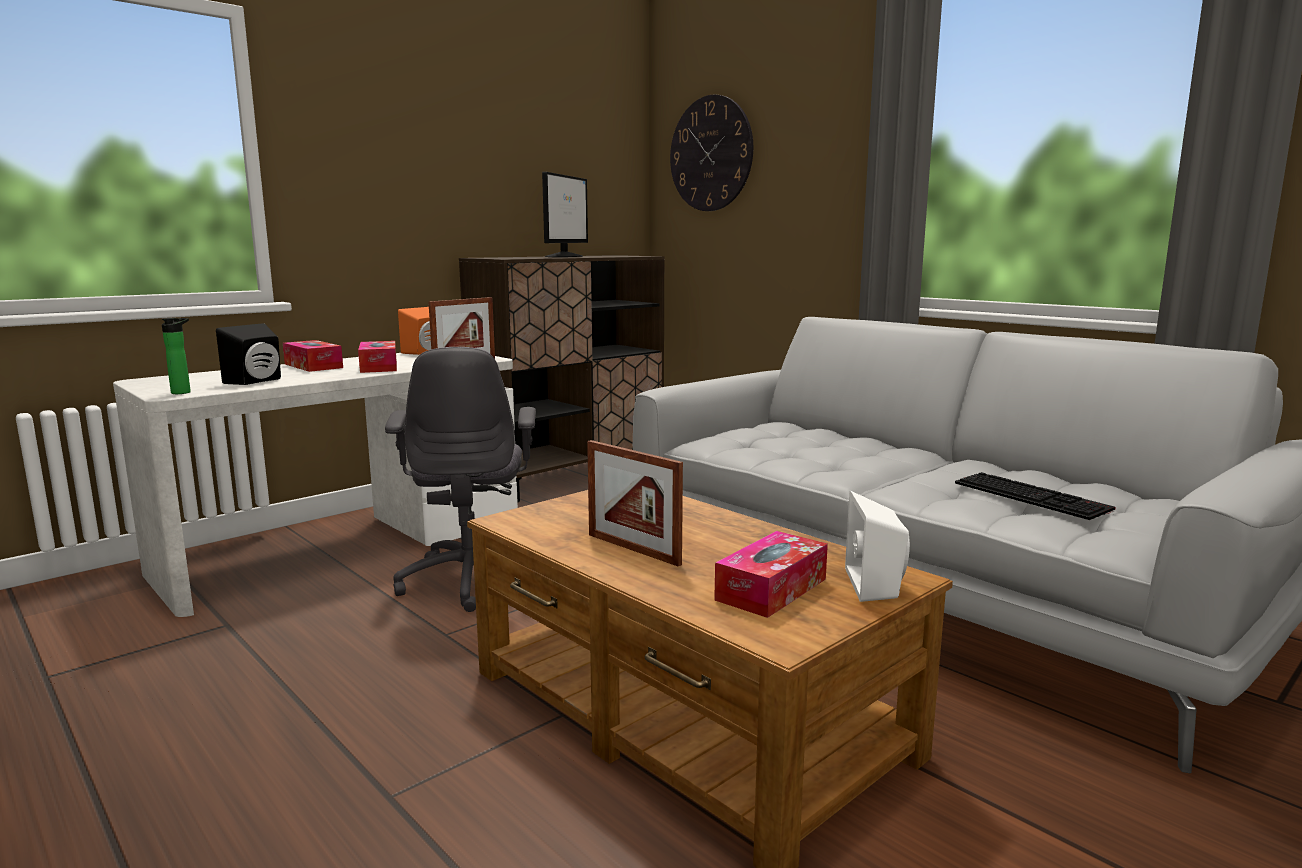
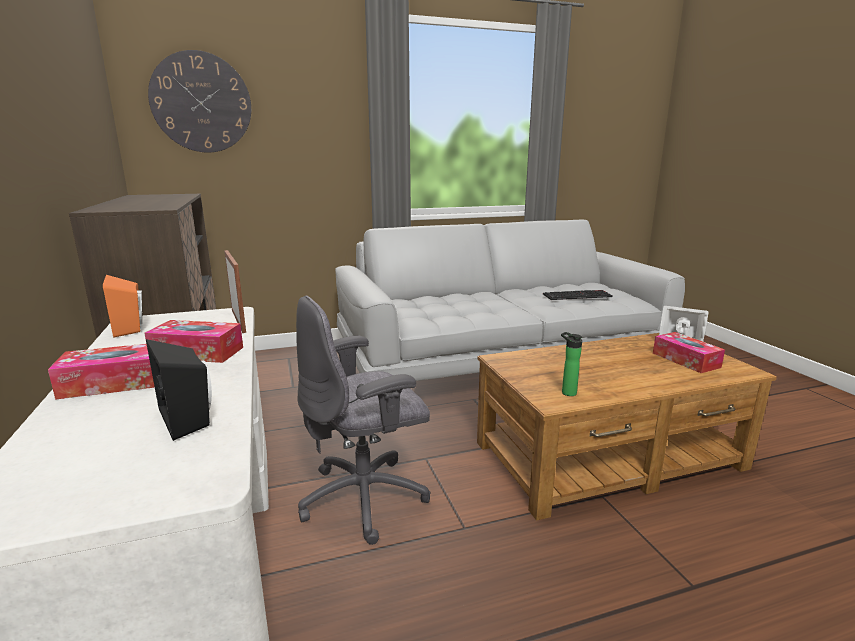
camera: 65 degrees left, 5 degrees up
bottle [162,318,191,394] -> bottle moved to [561,332,582,396]
grey office chair [385,347,536,612] -> grey office chair turned 135 degrees clockwise [296,296,431,545]
monitor [542,172,588,257] -> none
picture frame [587,440,683,566] -> none

